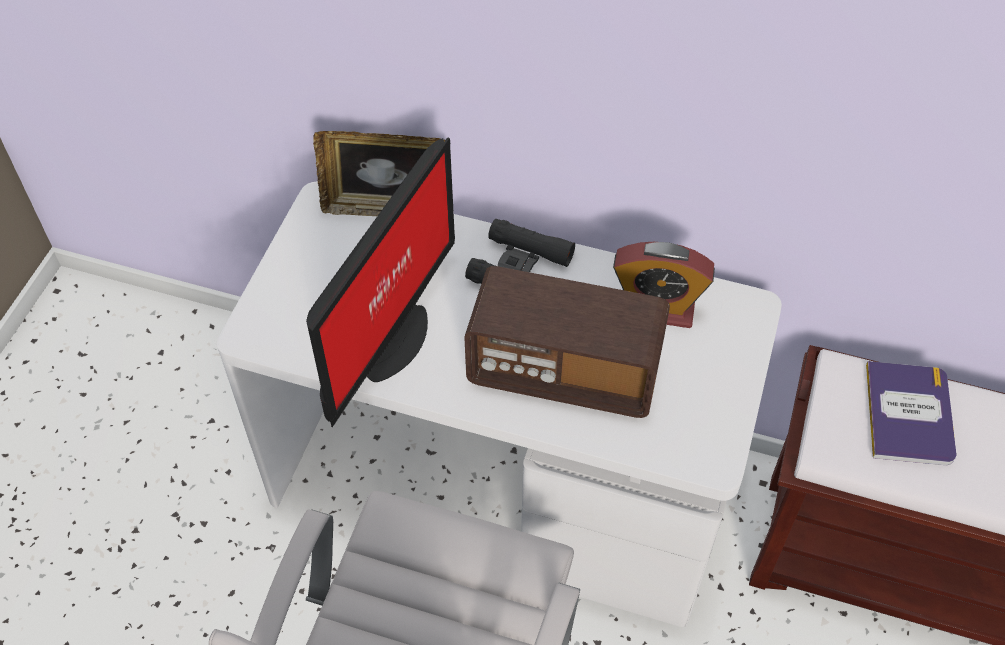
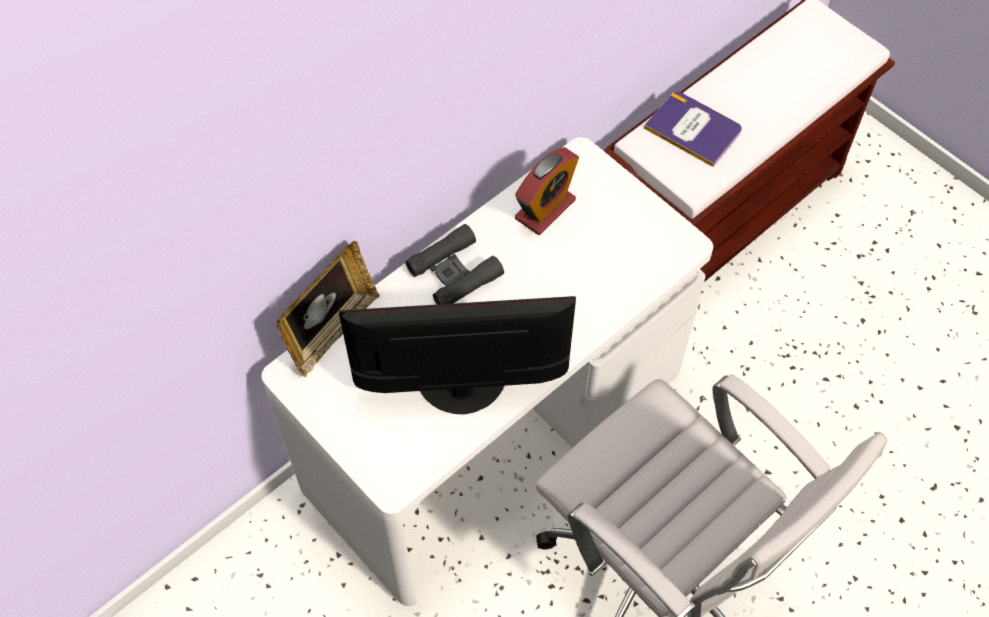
camera: 60 degrees left, 5 degrees up
monitor [306,137,455,427] -> monitor turned 60 degrees counterclockwise [339,296,576,414]
radio [464,266,670,418] -> none

